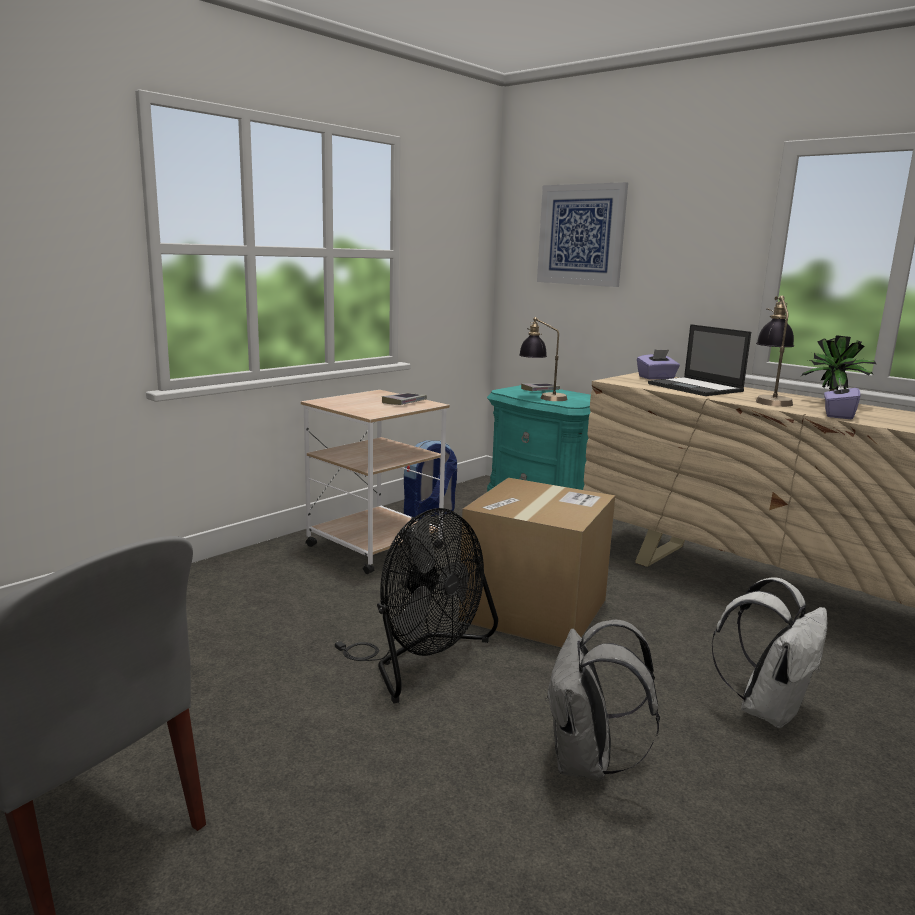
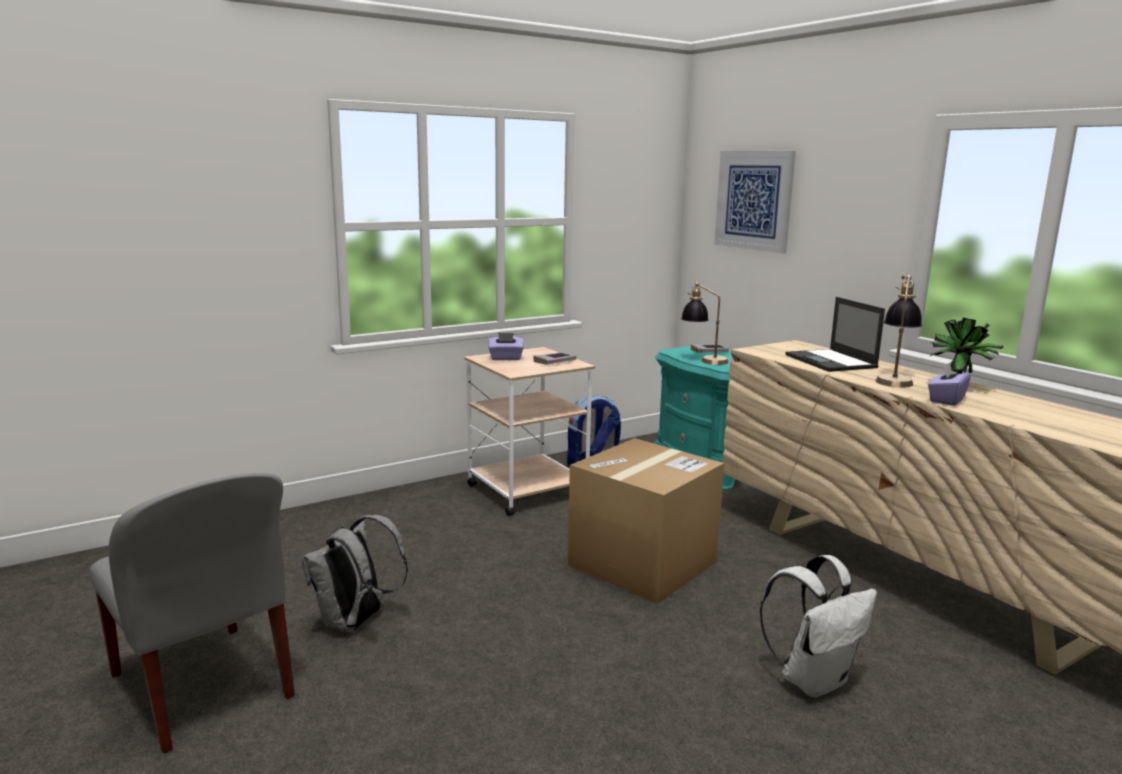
camera: 15 degrees right, 0 degrees up
black fan [335,508,498,704] -> none
grey backpack [545,620,660,780] -> grey backpack moved to [302,515,408,633]
purple tissue box [637,350,680,380] -> purple tissue box moved to [488,332,524,360]

